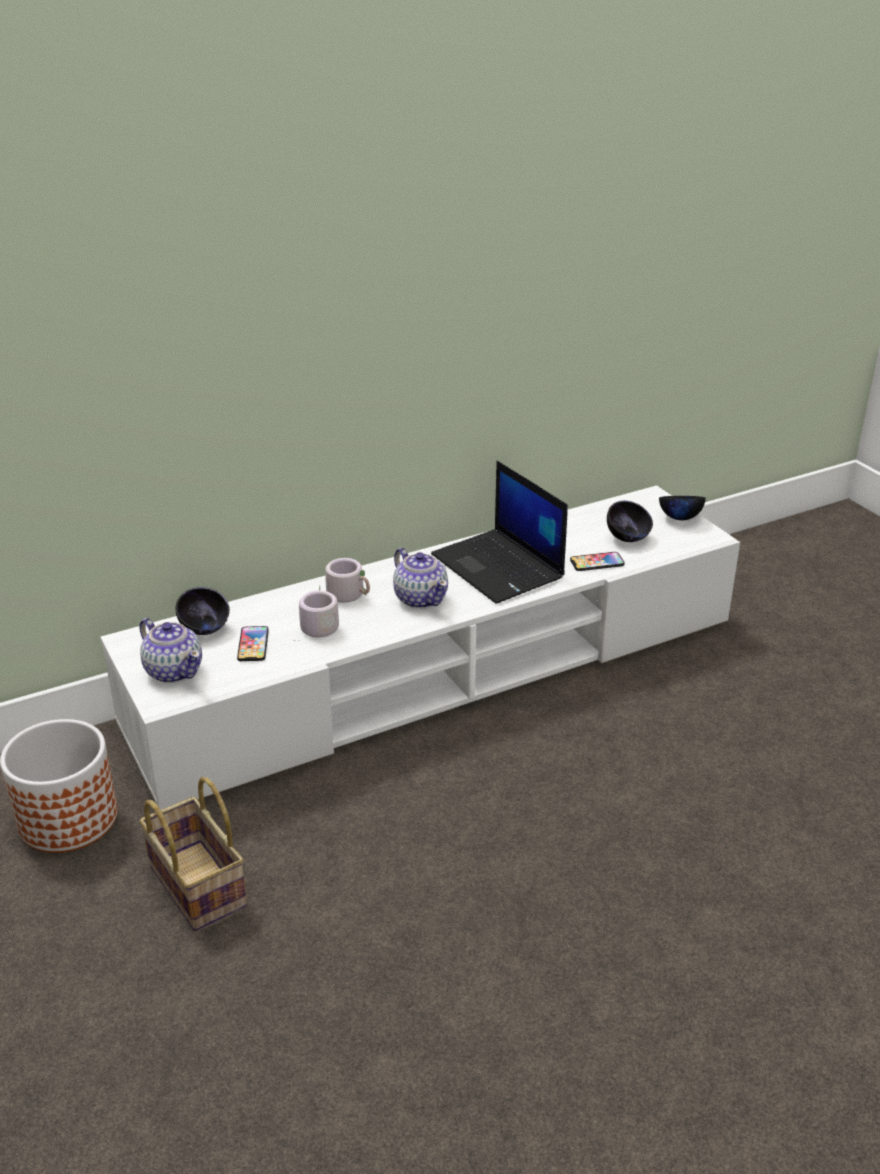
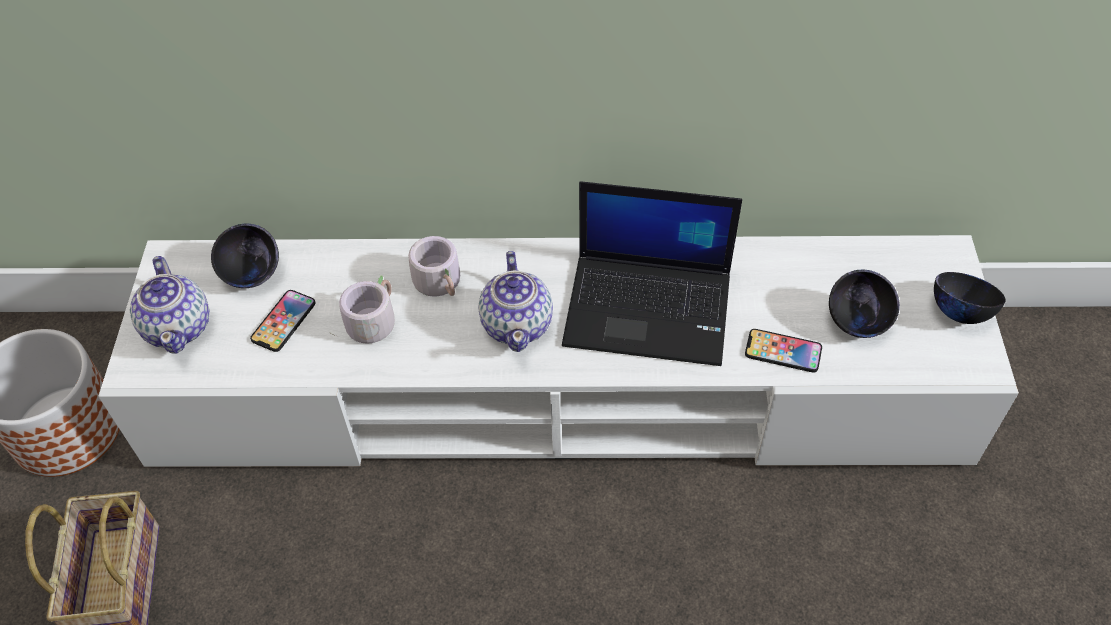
camera: 30 degrees right, 20 degrees up
laptop [431,461,568,604] -> laptop turned 75 degrees counterclockwise [562,181,742,366]

